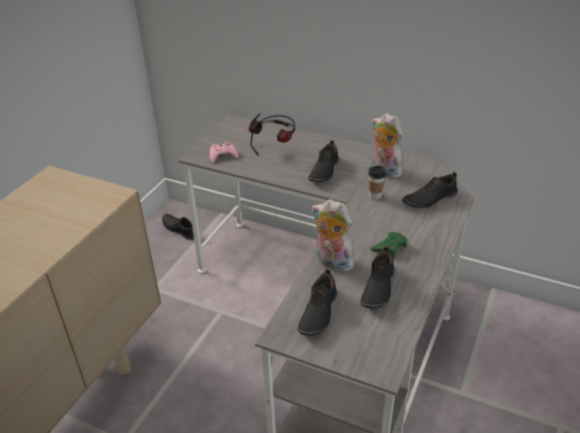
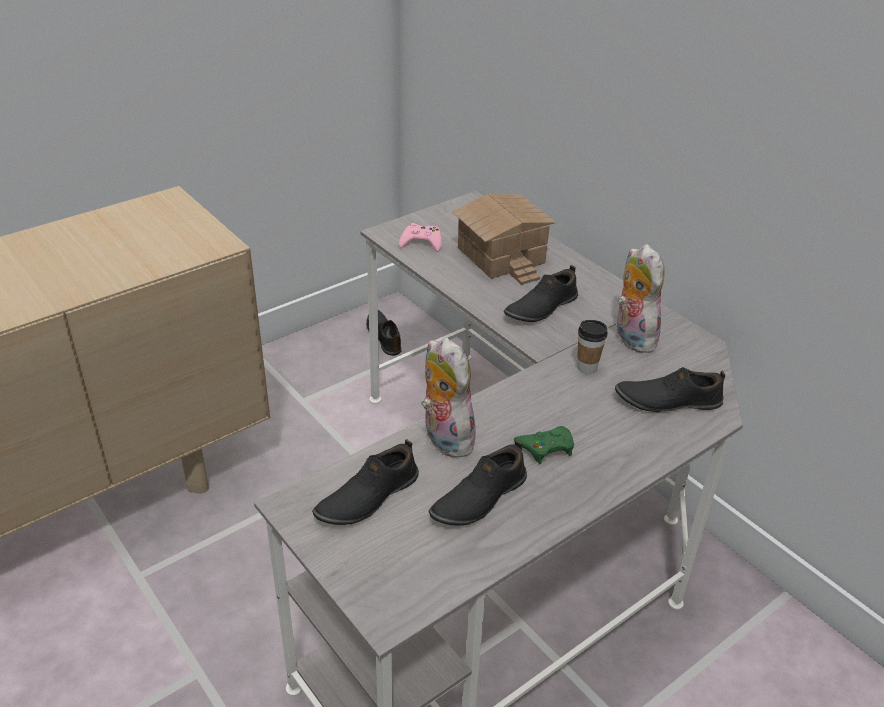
camera: 25 degrees right, 0 degrees up
headphones [249,113,295,156] -> toy house [452,194,556,285]

